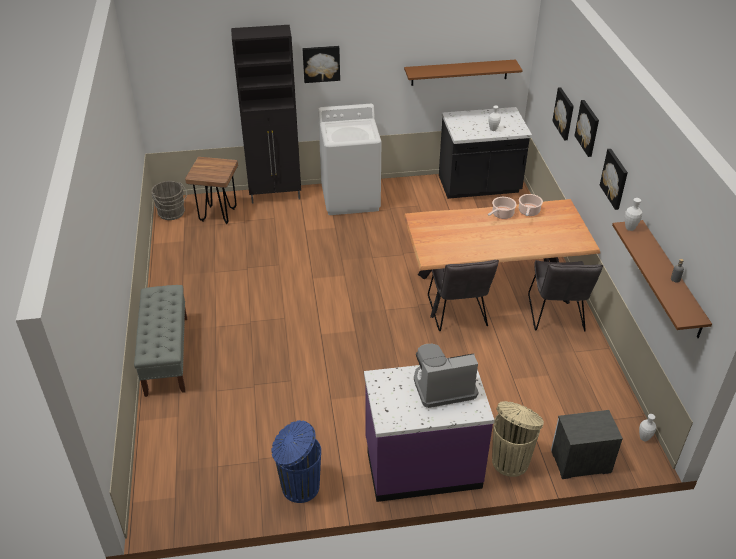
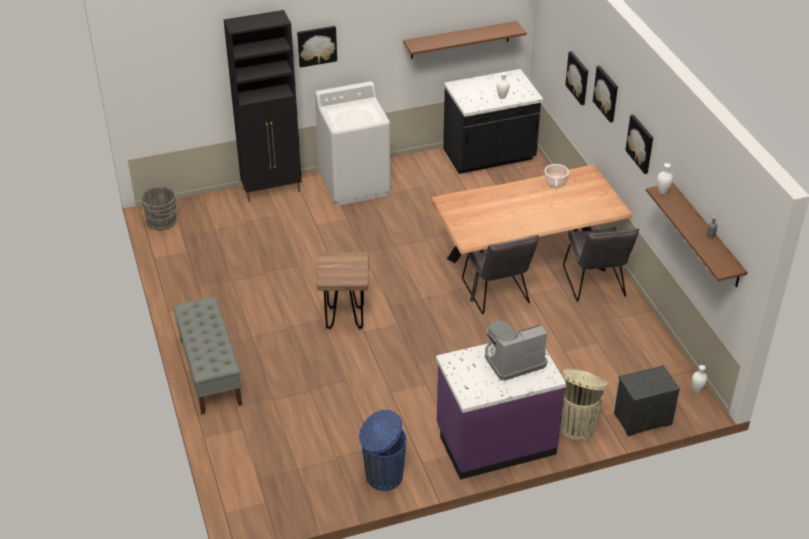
camera: 10 degrees left, 0 degrees up
brown stool [185,157,238,224] -> brown stool moved to [317,253,369,329]
cooking pot [488,197,517,219] -> none

